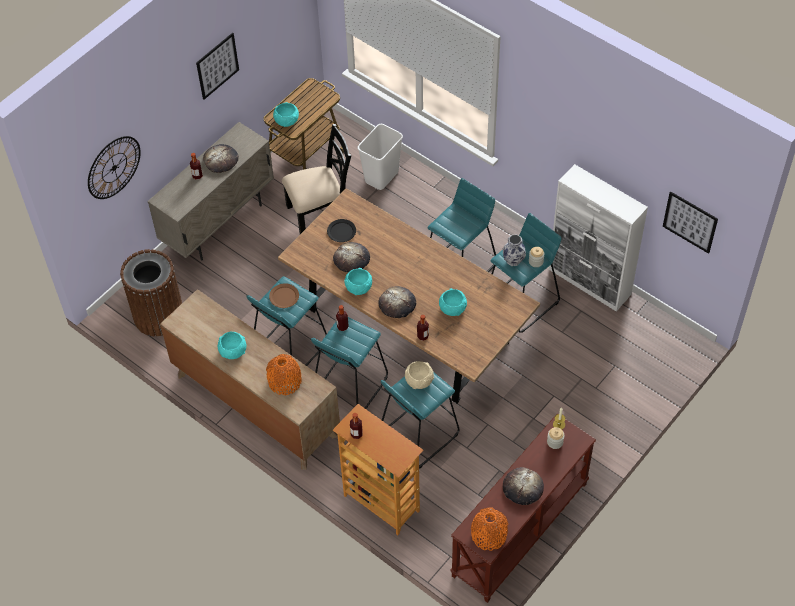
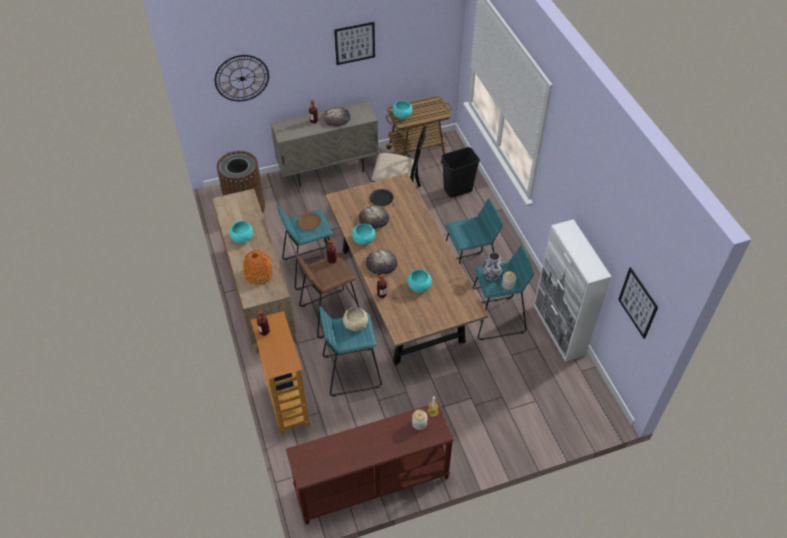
camera: 30 degrees right, 5 degrees down
turquoise stool [311,317,388,409] -> brown stool [295,253,359,339]
white trash can [358,124,403,190] -> black trash can [442,147,480,198]
orange vase [471,507,508,551] -> none
bread [503,467,544,505] -> none

